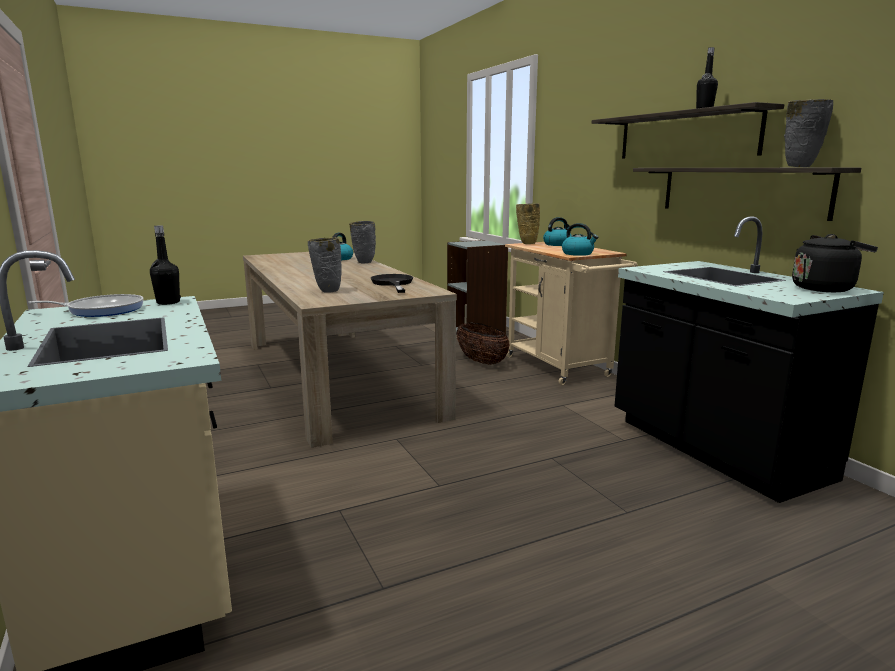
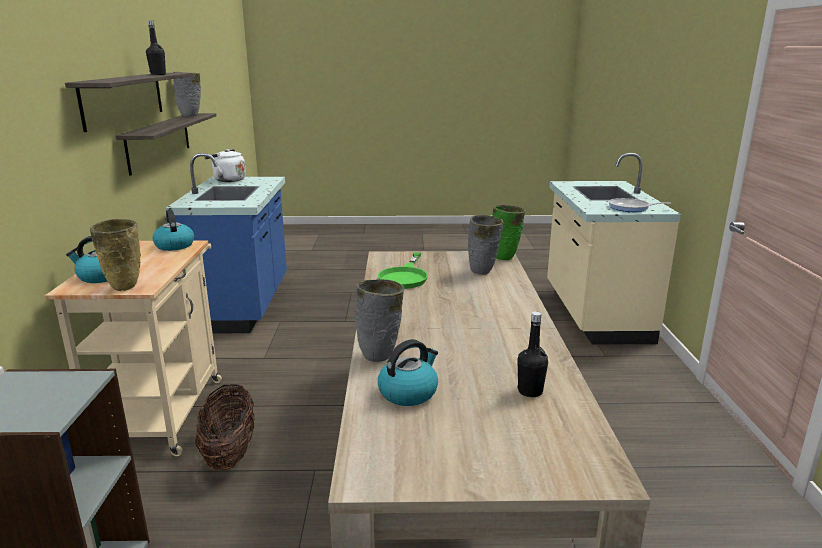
camera: 155 degrees left, 5 degrees up
black bottle [150,226,181,305] -> black bottle moved to [517,311,548,397]
black frying pan [371,274,413,293] -> green frying pan [378,252,428,289]
black counter [615,216,884,503] -> blue counter [166,153,287,333]
black kettle [792,234,878,292] -> white kettle [205,149,246,182]
none -> green vase [492,205,525,260]

